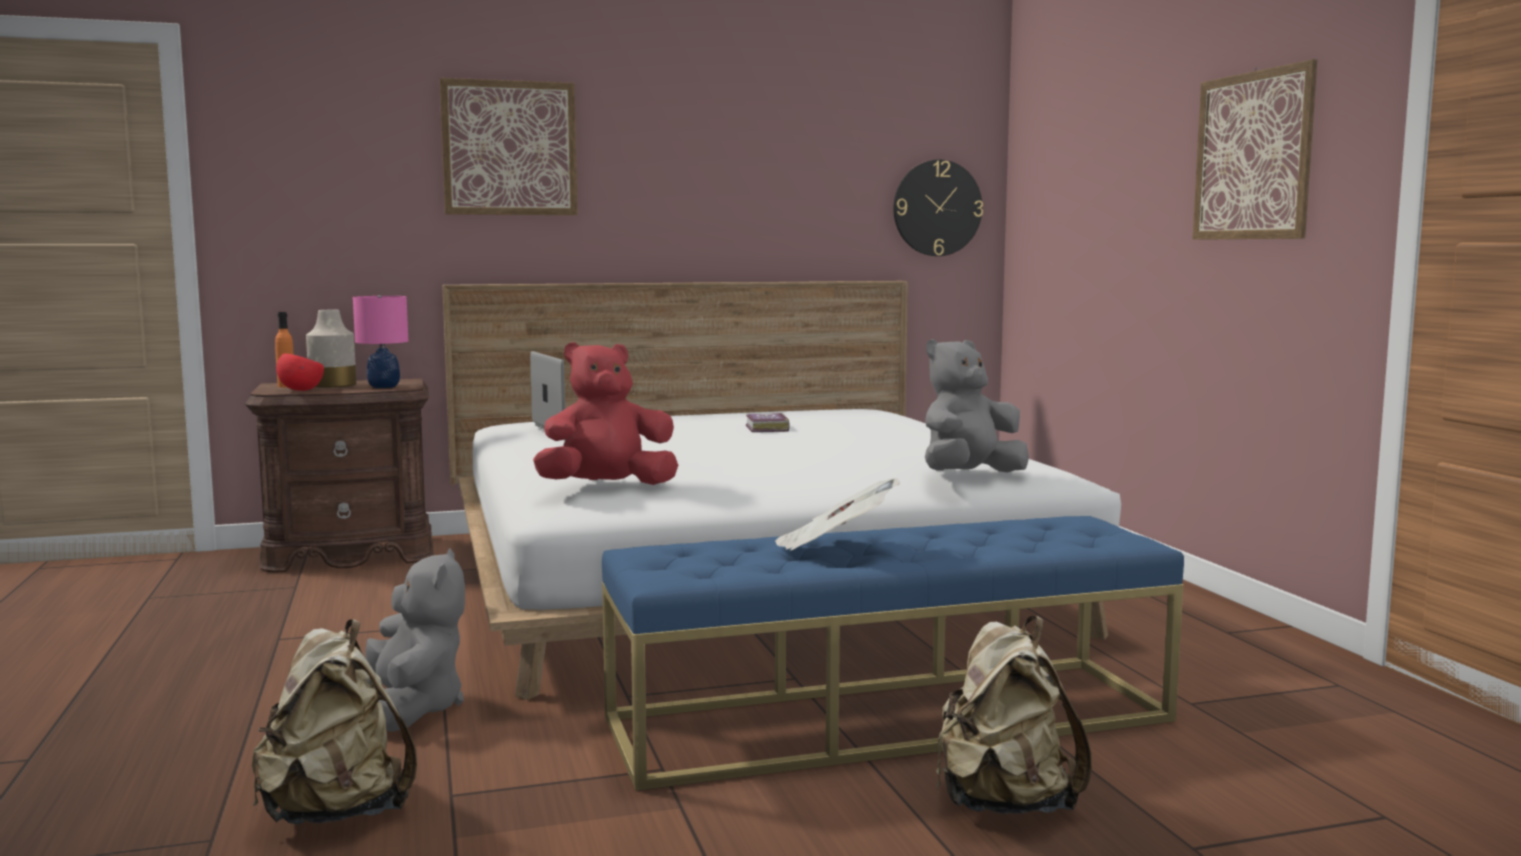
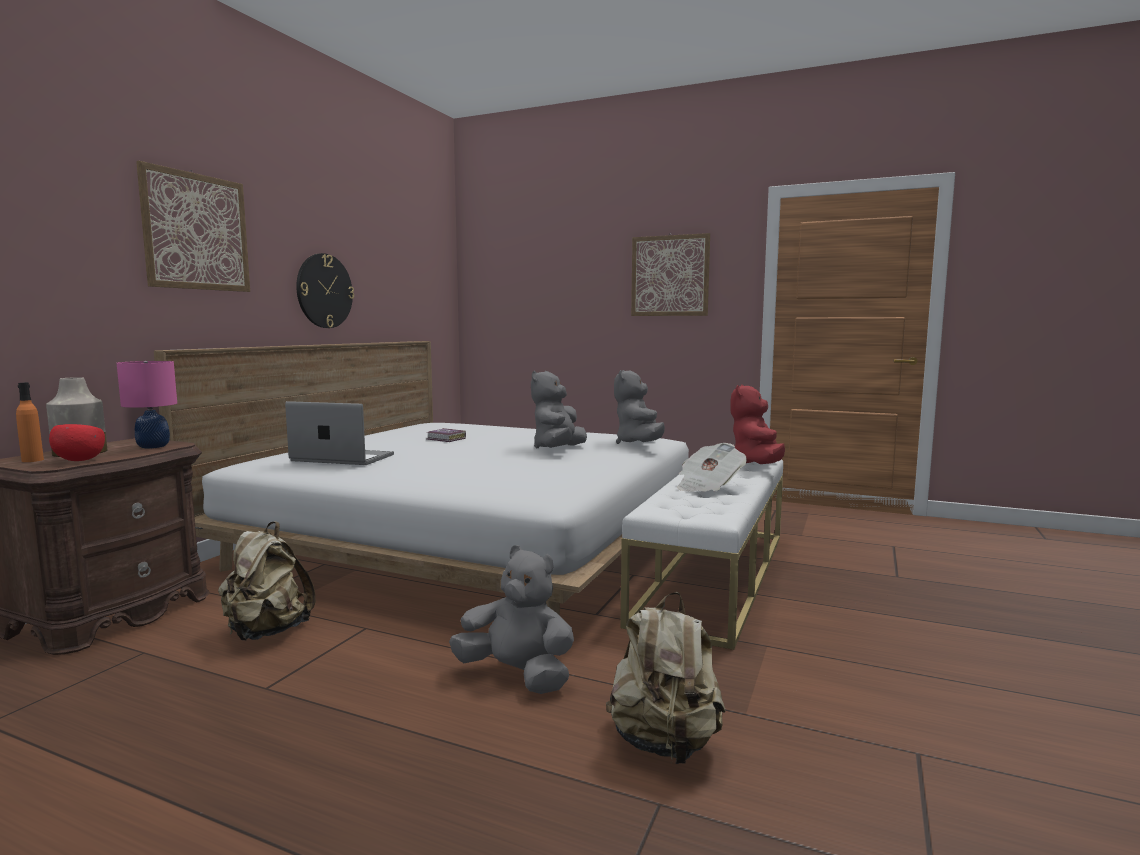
camera: 50 degrees left, 0 degrees up
red plush toy [533,342,678,485] -> red plush toy moved to [730,385,785,464]
blue bench [602,516,1184,791] -> white bench [620,460,783,650]
wall clock [893,160,983,256] -> wall clock moved to [296,253,354,328]
beige backpack [936,616,1092,814] -> beige backpack moved to [218,521,316,641]
none -> grey plush toy [531,371,587,449]

